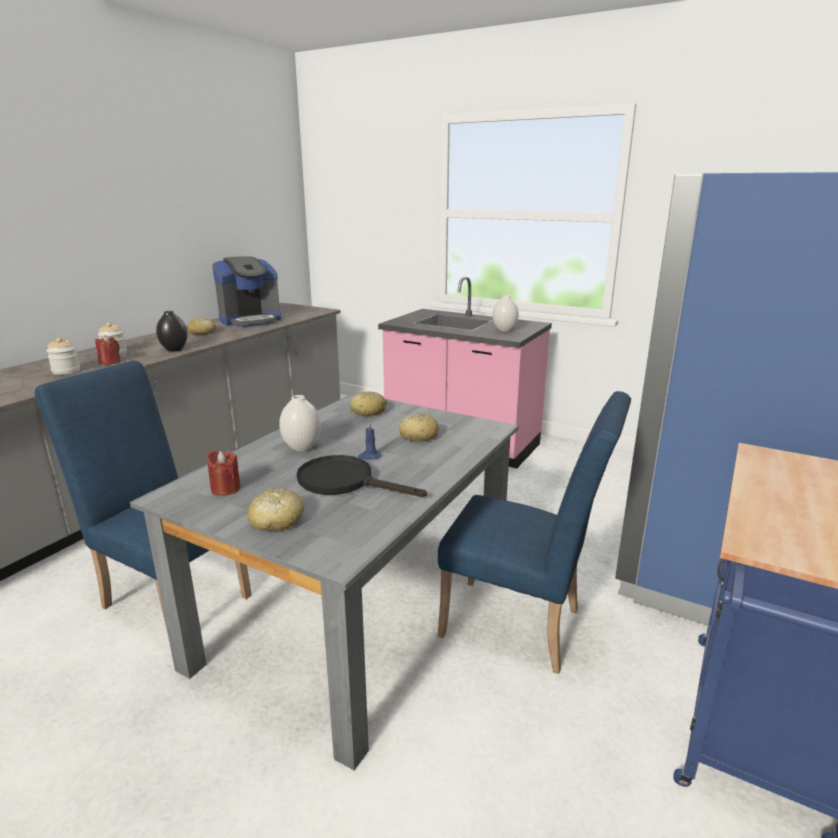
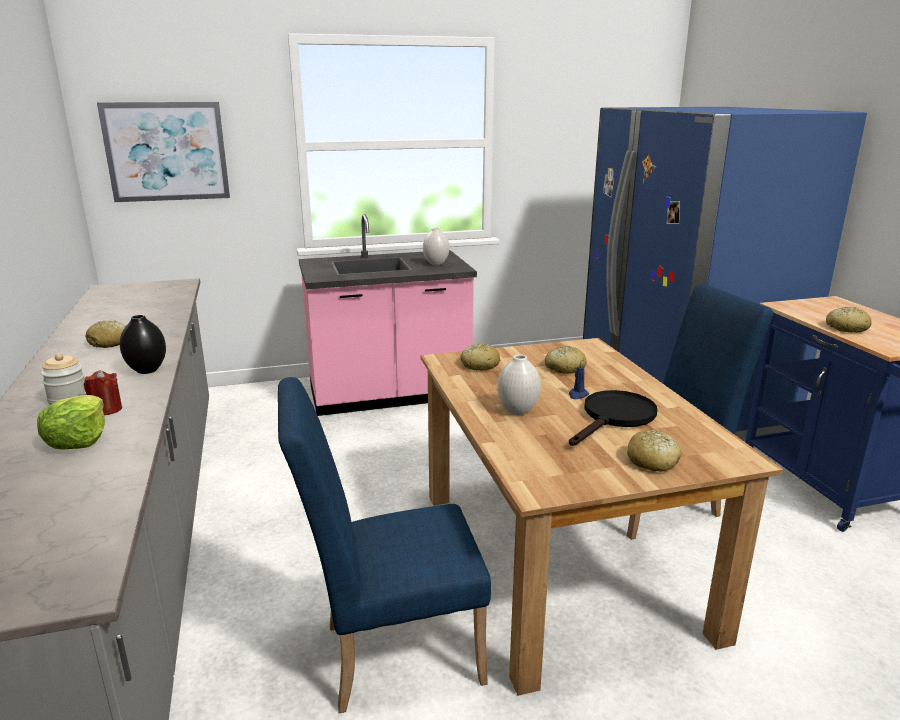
camera: 45 degrees left, 0 degrees up
jar [46,337,80,375] -> lettuce [37,395,105,450]
grey dining table [130,393,519,771] -> brown dining table [421,338,783,696]
red candle [206,451,241,496] -> none
coffee machine [212,256,281,327] -> none
black frying pan [297,455,427,497] -> black frying pan turned 150 degrees clockwise [569,390,658,446]
none -> picture [97,102,230,202]
none -> bread [826,307,872,333]

